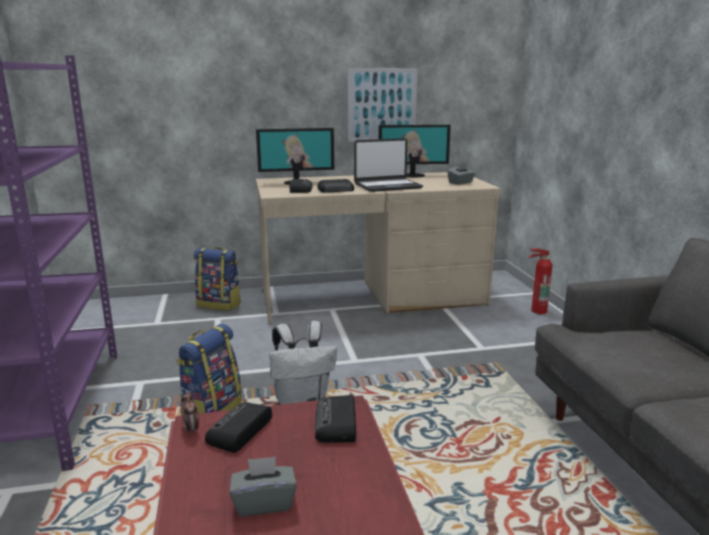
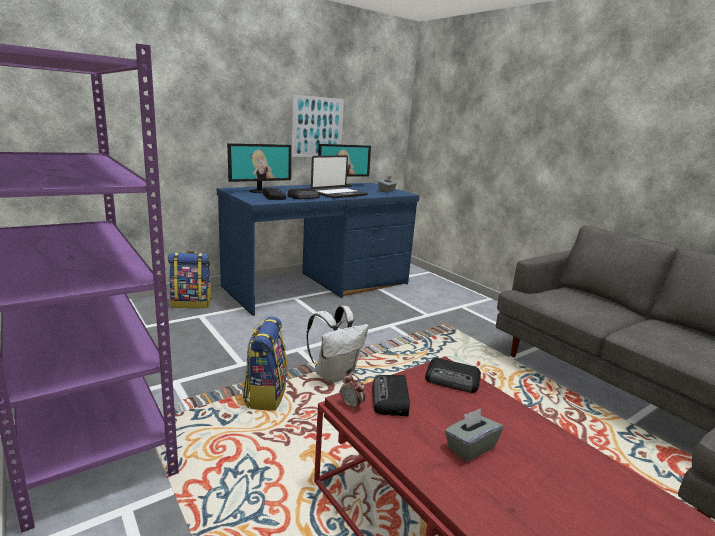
camera: 25 degrees left, 0 degrees up
beige desk [256,172,501,325] -> blue desk [217,183,420,316]
radio [315,395,356,443] -> radio turned 45 degrees counterclockwise [425,358,481,393]
fire extinguisher [528,248,552,314] -> none

